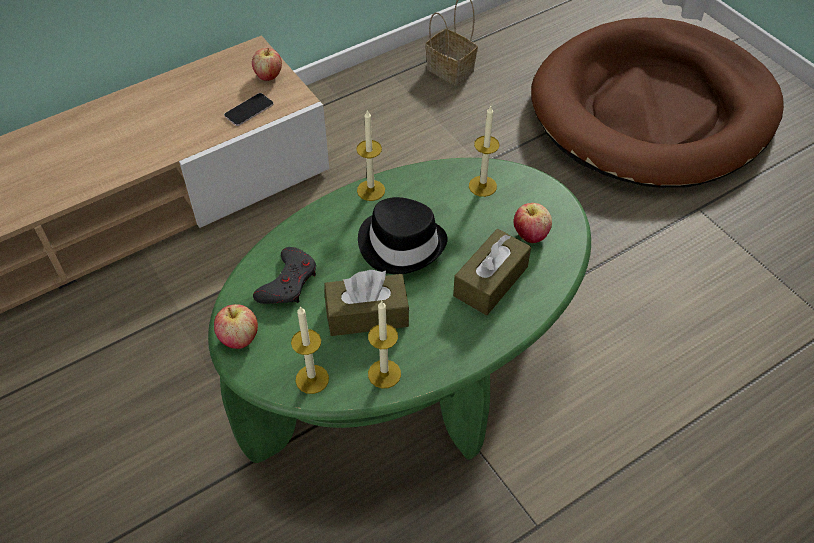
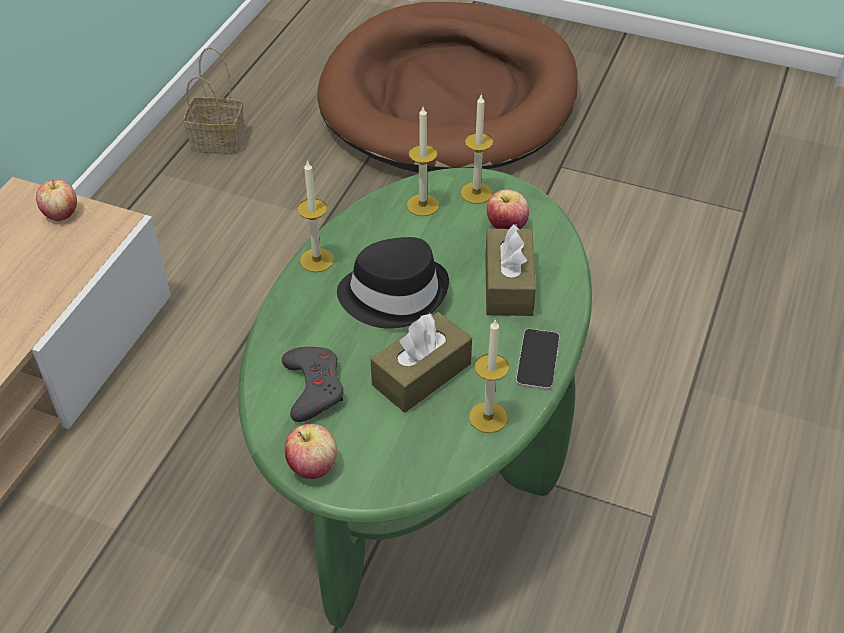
camera: 35 degrees left, 5 degrees down
phone [224,93,274,126] -> phone moved to [516,329,560,390]
candle [291,306,329,394] -> candle moved to [461,95,493,204]

